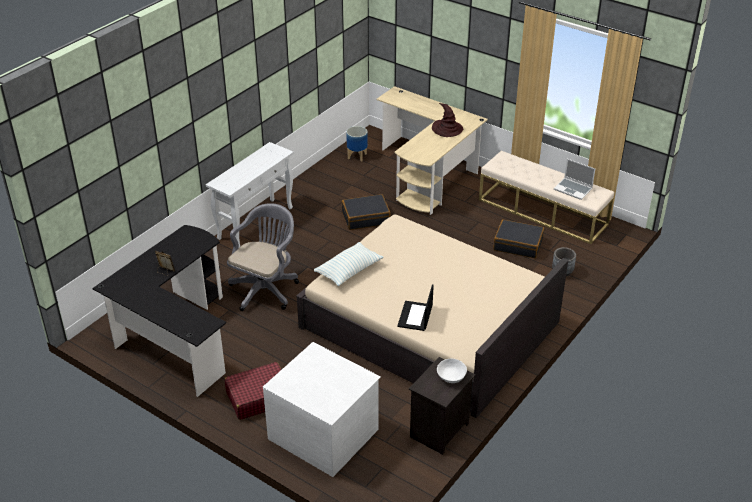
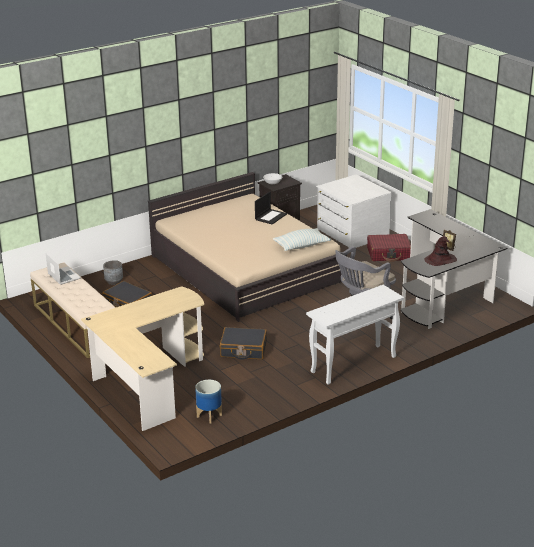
camera: 160 degrees left, 10 degrees down
brown hat [432,103,463,137] -> brown hat moved to [424,236,457,266]

